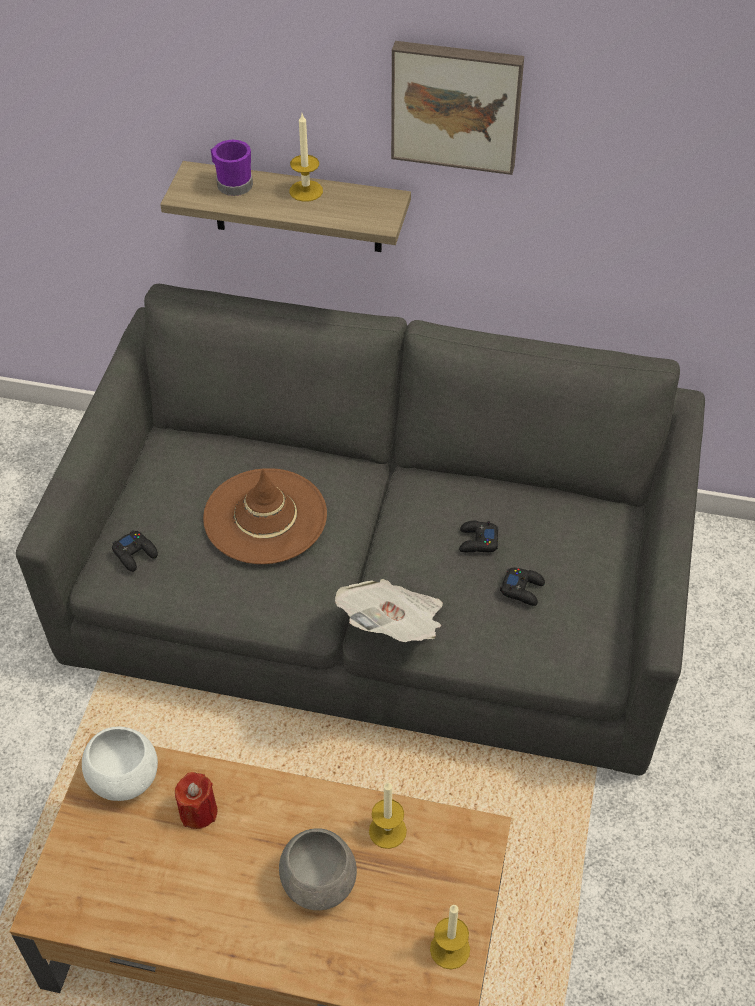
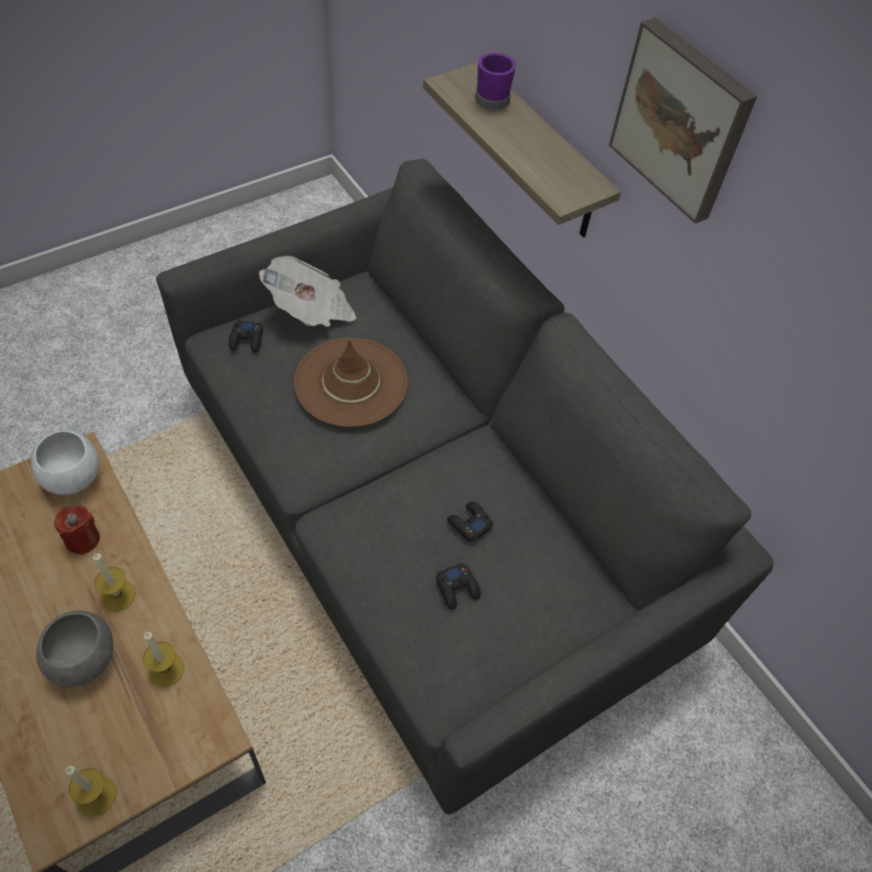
camera: 40 degrees right, 5 degrees up
candle [290,114,323,202] -> candle moved to [93,552,136,611]
newspaper [335,579,443,642] -> newspaper moved to [259,256,357,327]

